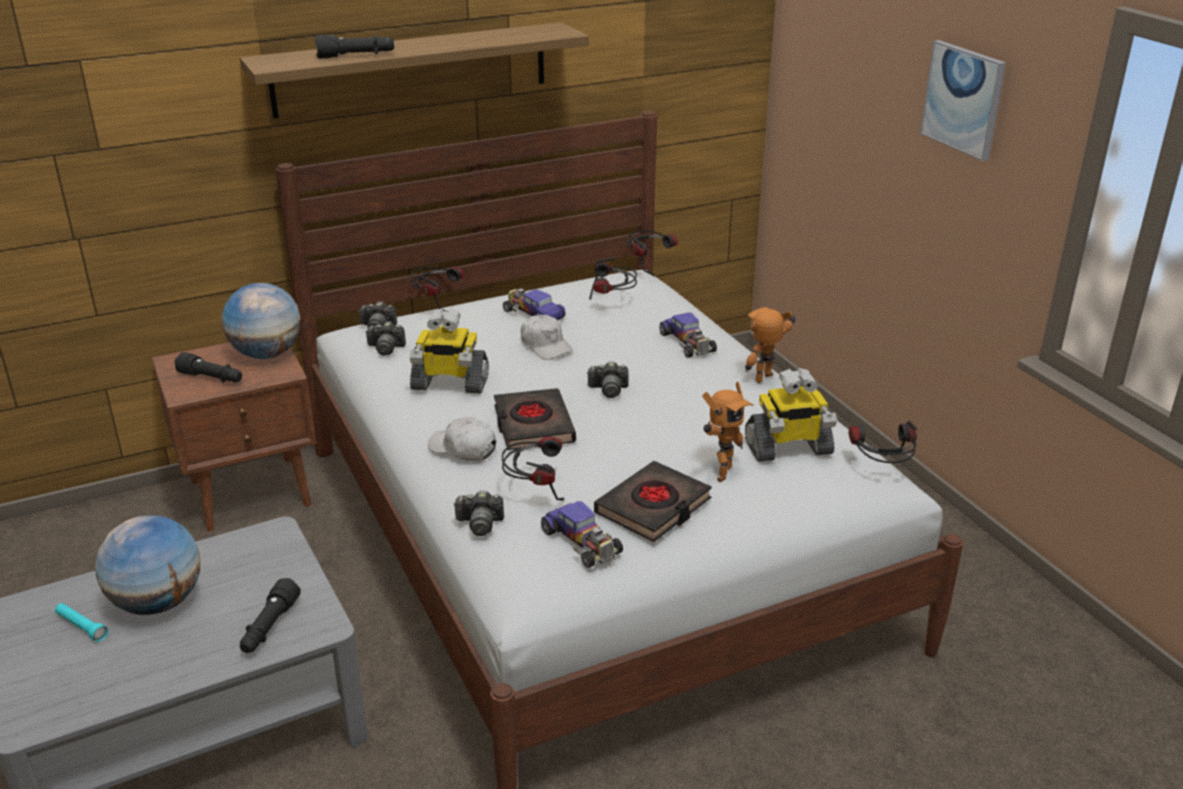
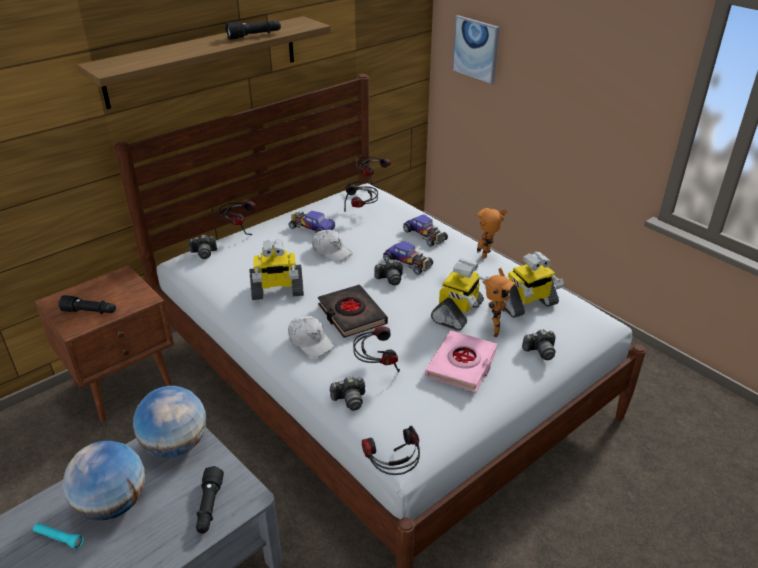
camera: 15 degrees left, 5 degrees up
globe [222,283,301,359] -> globe moved to [133,386,206,458]
black flashlight [315,35,394,58] -> black flashlight moved to [225,20,281,40]
camera [365,322,406,356] -> camera moved to [522,329,556,360]
white cap [428,417,496,461] -> white cap turned 150 degrees counterclockwise [288,316,335,358]
toy car [541,501,623,568] -> toy car moved to [383,241,433,275]
black book [594,461,712,542] -> pink book [425,330,498,392]
headphones [848,420,917,464] -> headphones moved to [362,426,420,475]
picture [920,40,1006,161] -> picture moved to [452,15,500,84]
none -> toy robot [431,258,489,331]

